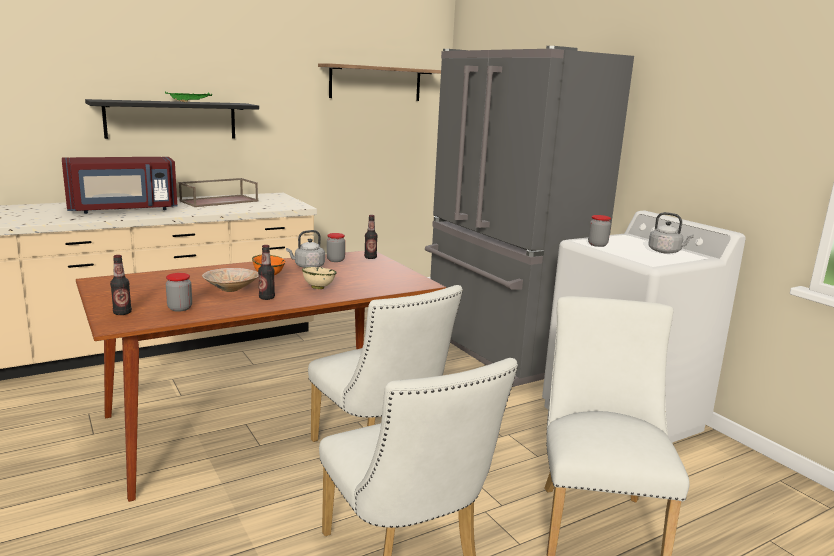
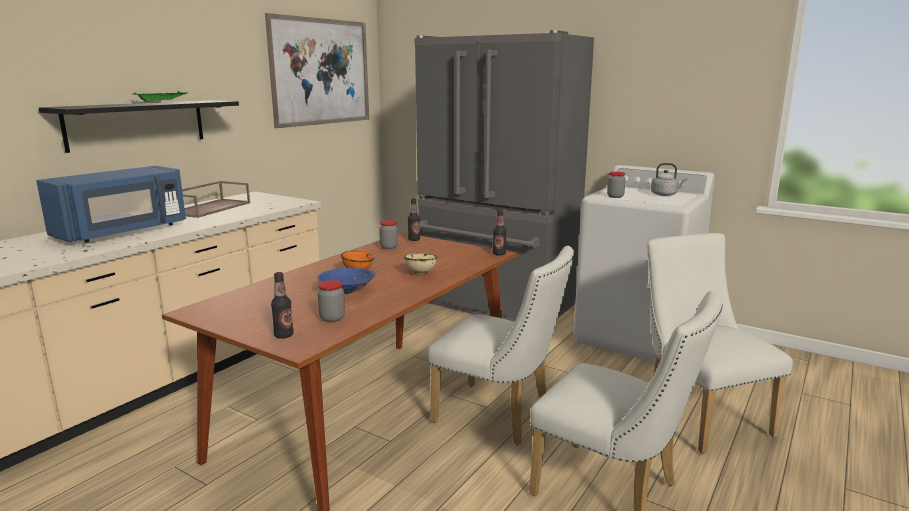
camera: 25 degrees left, 0 degrees up
red microwave [62,157,178,214] -> blue microwave [36,166,186,243]
beige bowl [202,268,259,292] -> blue bowl [317,268,375,294]
bottle [258,245,275,300] -> bottle moved to [493,209,506,256]
grey kettle [286,230,325,268] -> none
shelf [318,63,441,101] -> picture [265,13,369,128]

